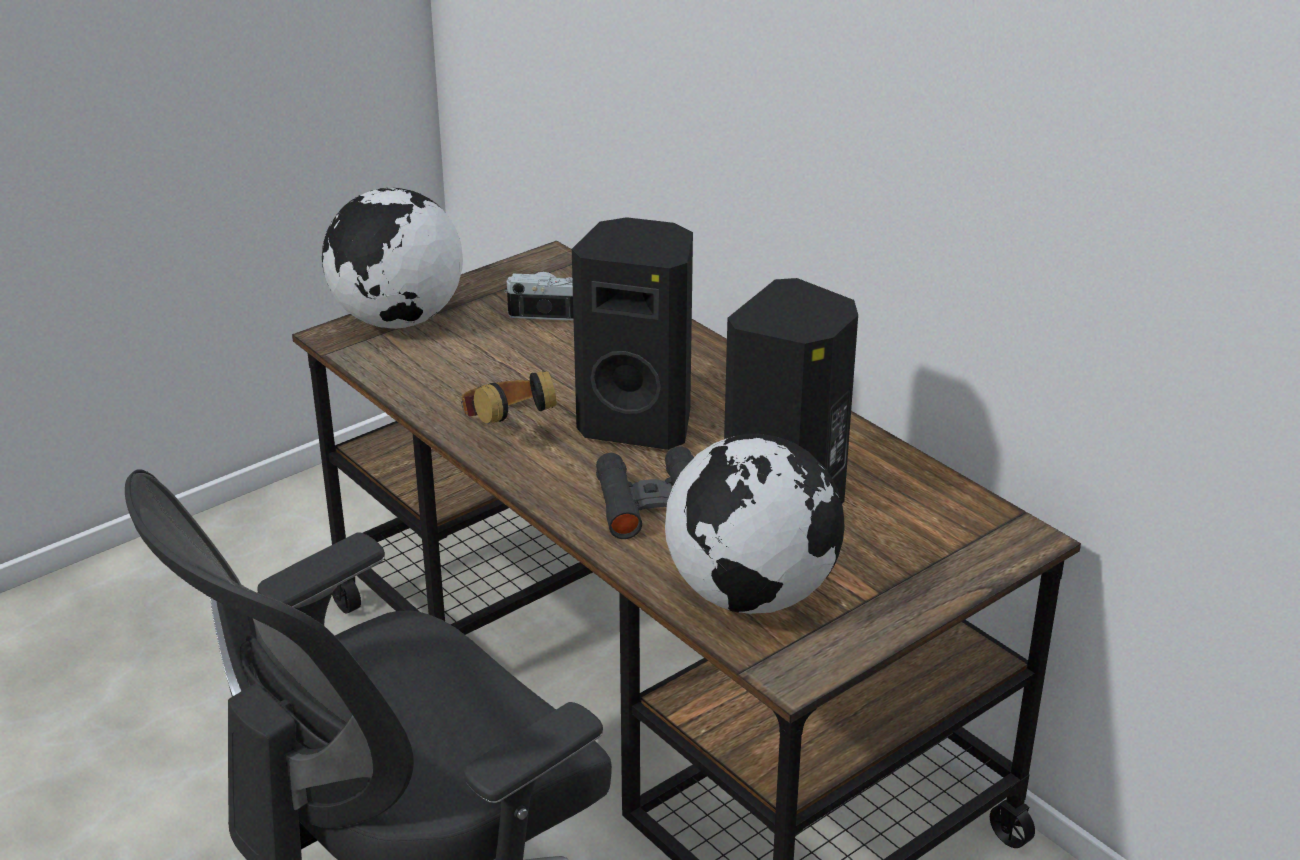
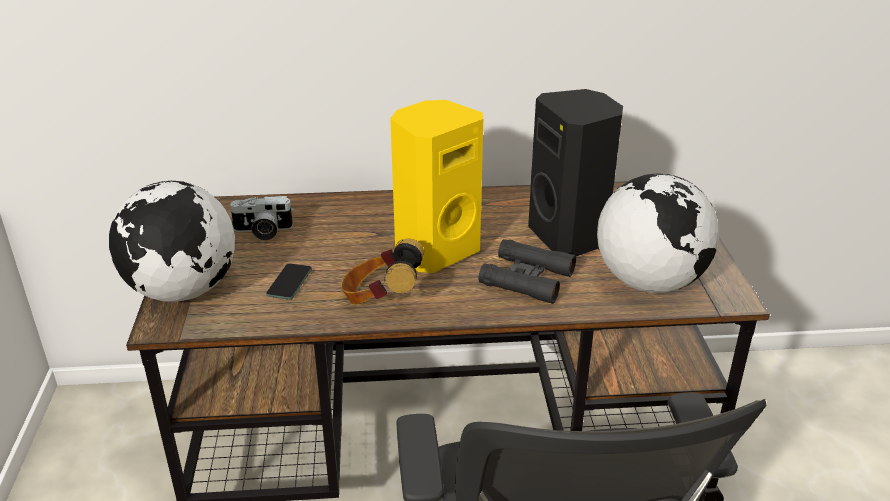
camera: 55 degrees left, 0 degrees up
camera [504,272,574,320] -> camera turned 135 degrees counterclockwise [229,196,293,241]
black speaker [572,217,693,450] -> yellow speaker [390,100,483,273]
none -> phone [266,263,312,300]

